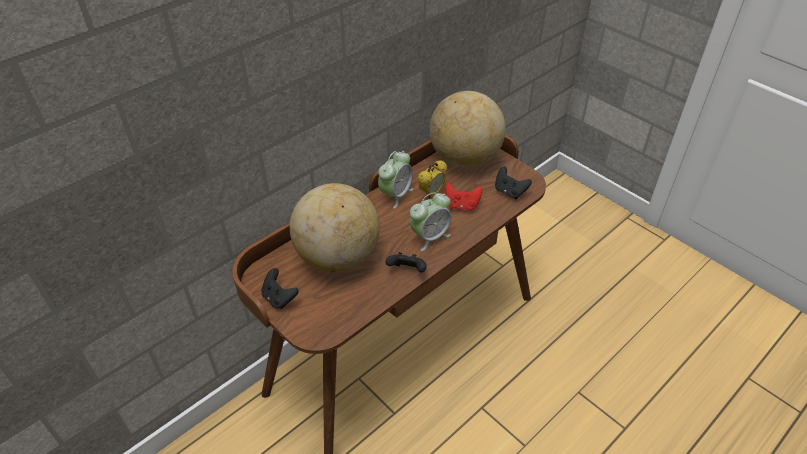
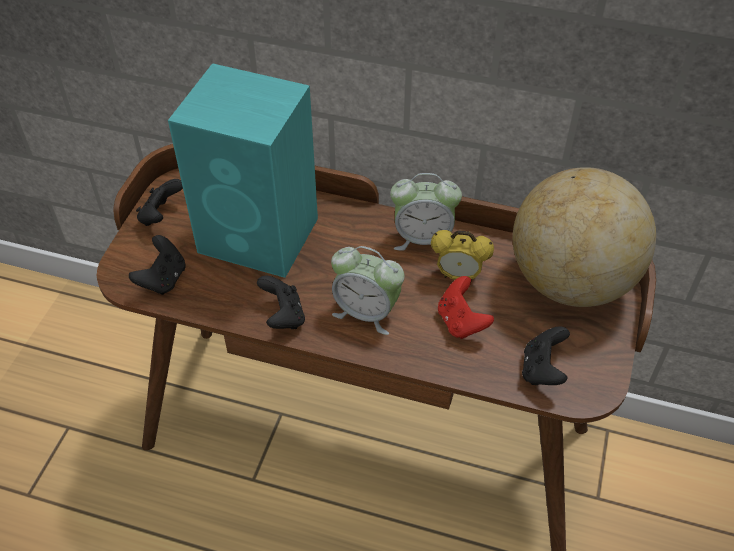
camera: 60 degrees right, 5 degrees up
globe [290,183,380,273] -> turquoise speaker [168,63,318,278]
none -> black game controller [129,235,186,295]

